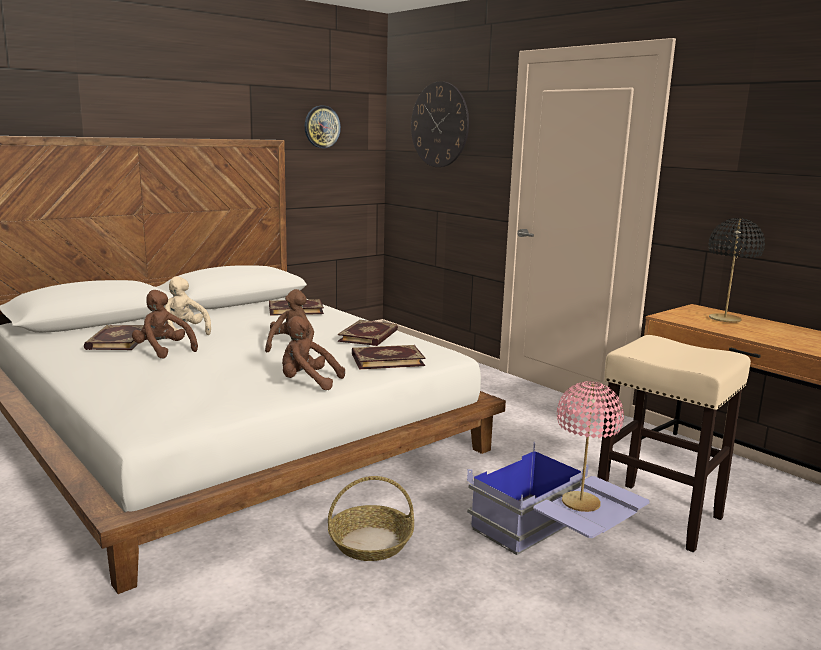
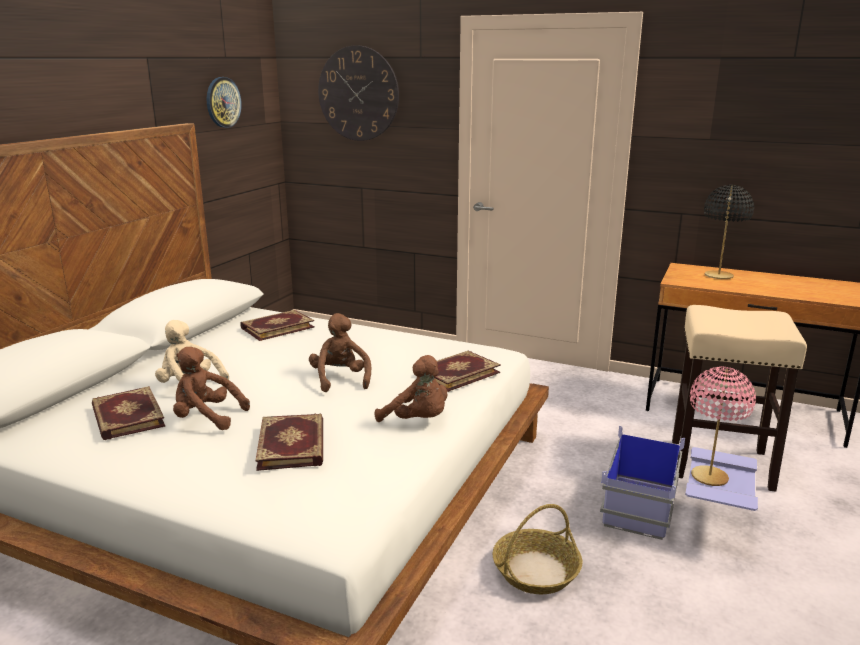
camera: 25 degrees left, 5 degrees up
brown plush toy [282,316,345,390] -> brown plush toy turned 135 degrees counterclockwise [374,355,448,422]
book [338,320,398,346] -> book moved to [255,413,323,471]

